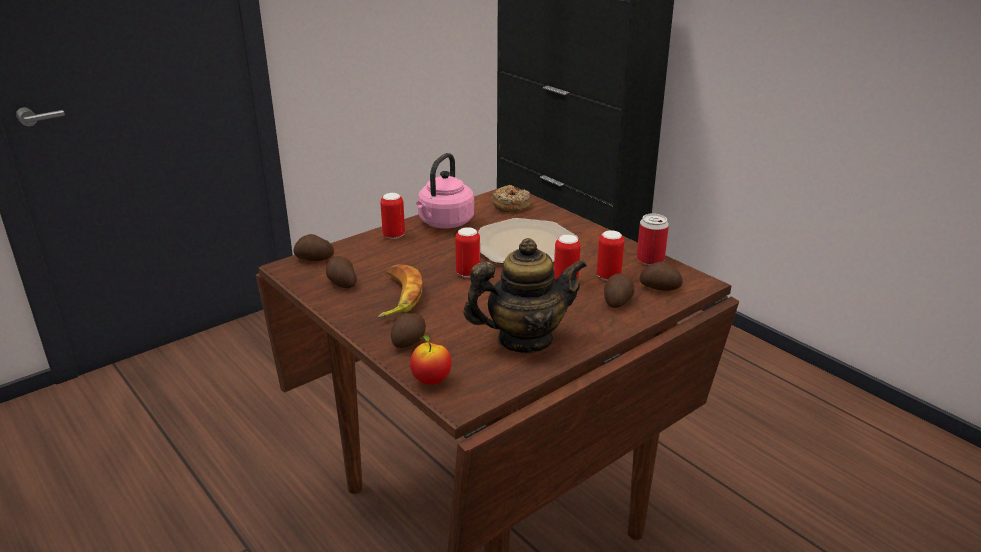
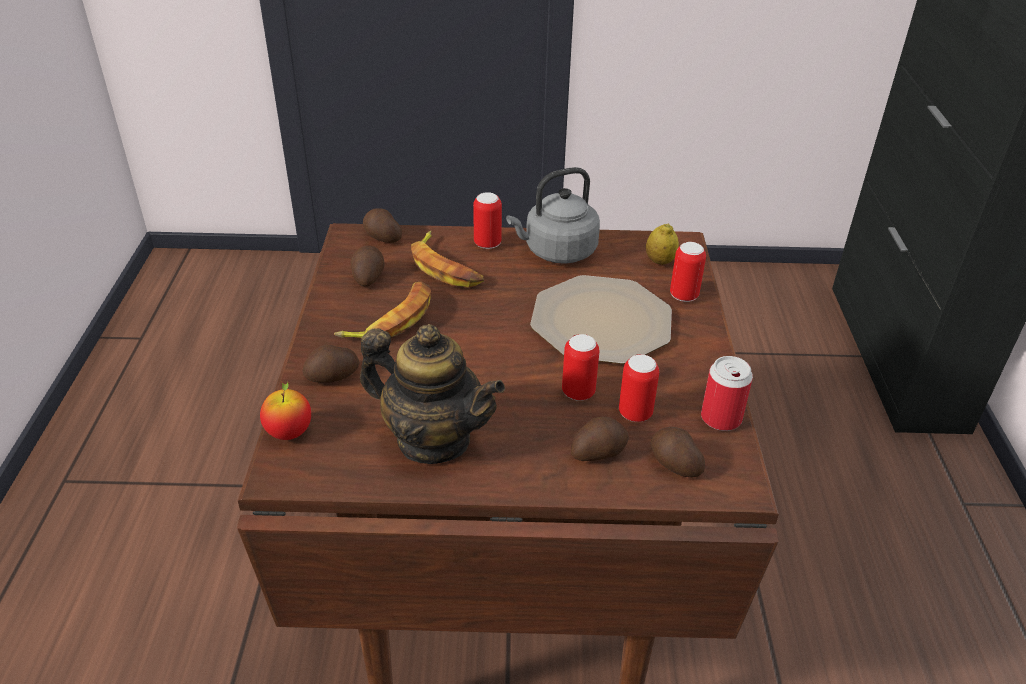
camera: 40 degrees right, 10 degrees up
pink kettle [416,153,474,228] -> grey kettle [506,167,600,264]
can [455,227,480,278] -> can moved to [670,242,706,302]
donut [491,185,531,213] -> lemon [646,224,679,265]
none -> banana [411,231,484,288]

